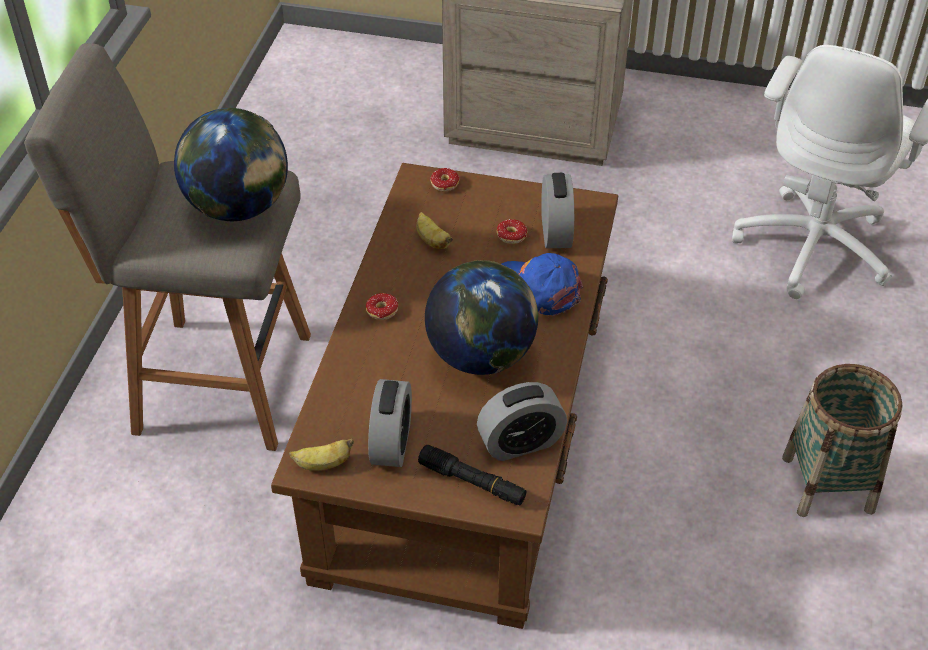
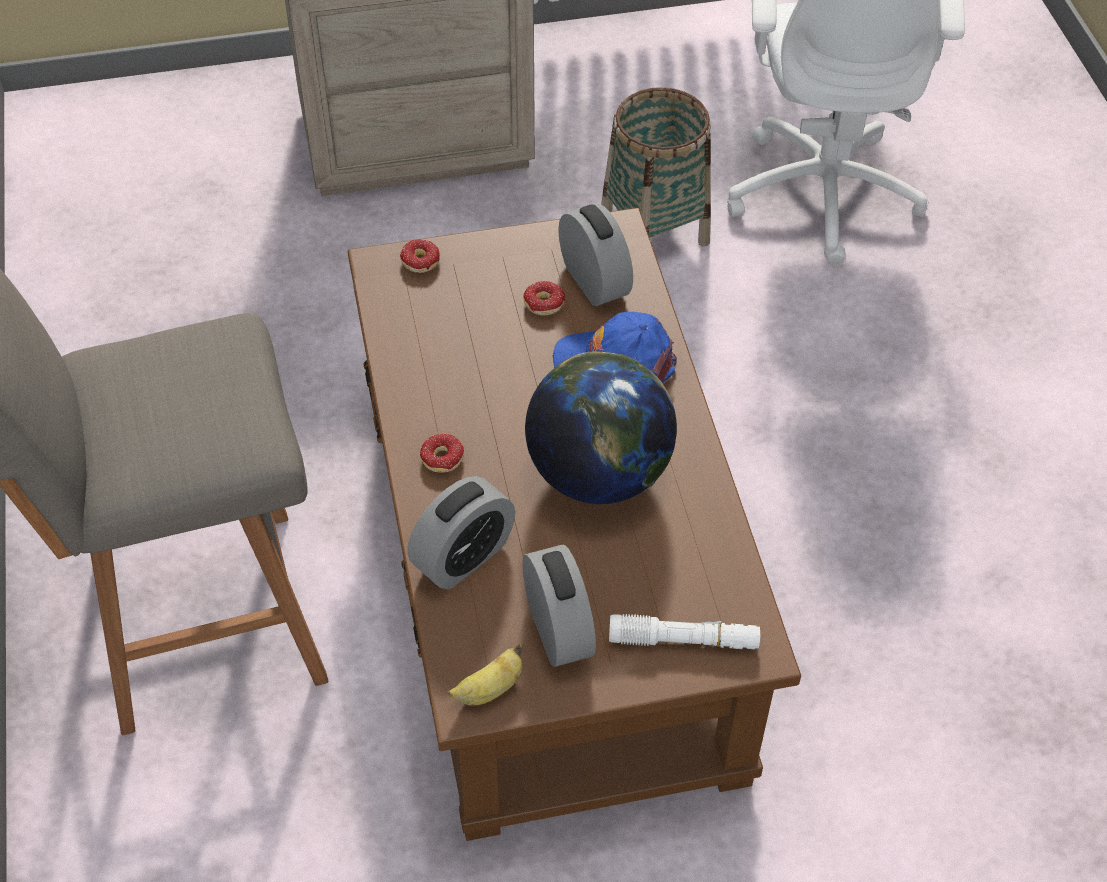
camera: 25 degrees left, 5 degrees up
globe [174,108,288,221] -> none
banana [416,212,453,249] -> none
black flashlight [418,445,526,505] -> white flashlight [609,614,761,649]
alarm clock [477,382,567,461] -> alarm clock moved to [407,476,515,589]
basket [782,364,903,517] -> basket moved to [601,87,711,246]

